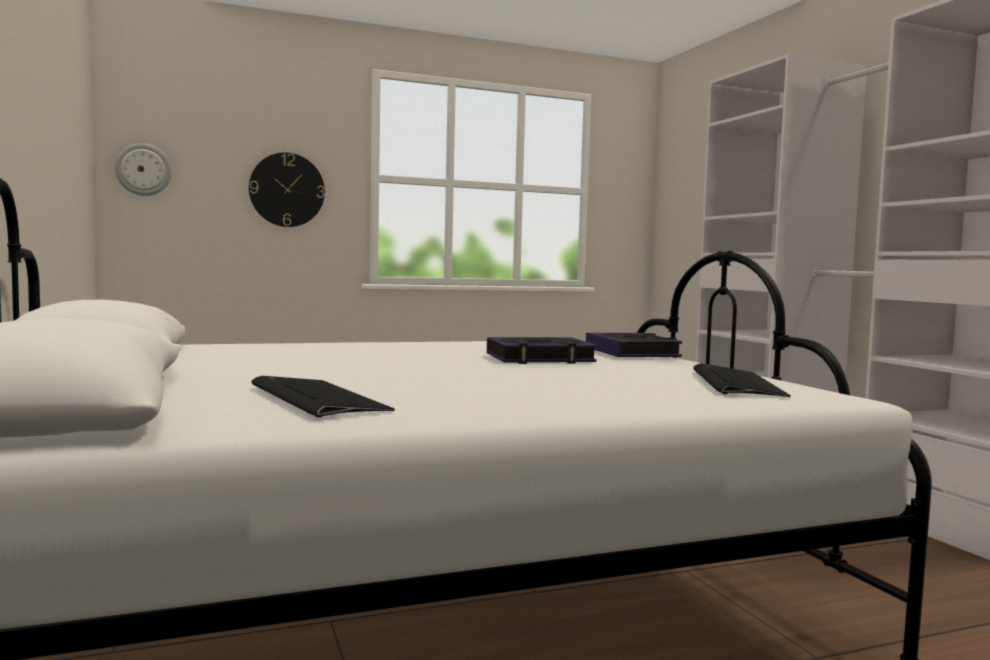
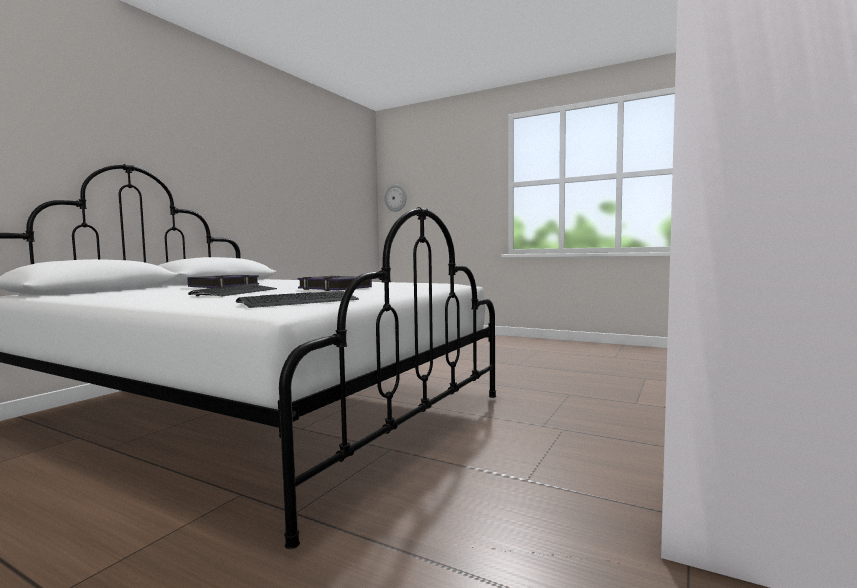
camera: 50 degrees right, 0 degrees up
wall clock [249,152,325,227] -> none
keyboard [251,376,395,417] -> keyboard moved to [188,284,277,296]
book [586,333,682,357] -> book moved to [187,275,259,288]

